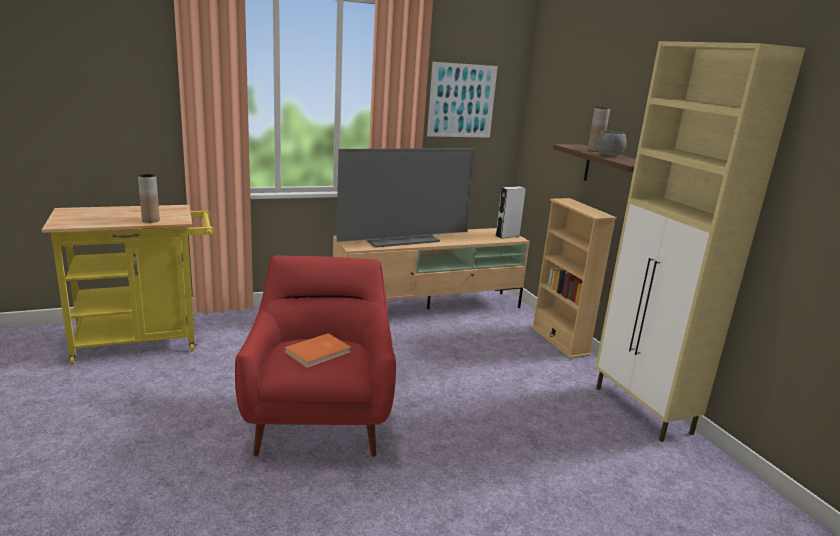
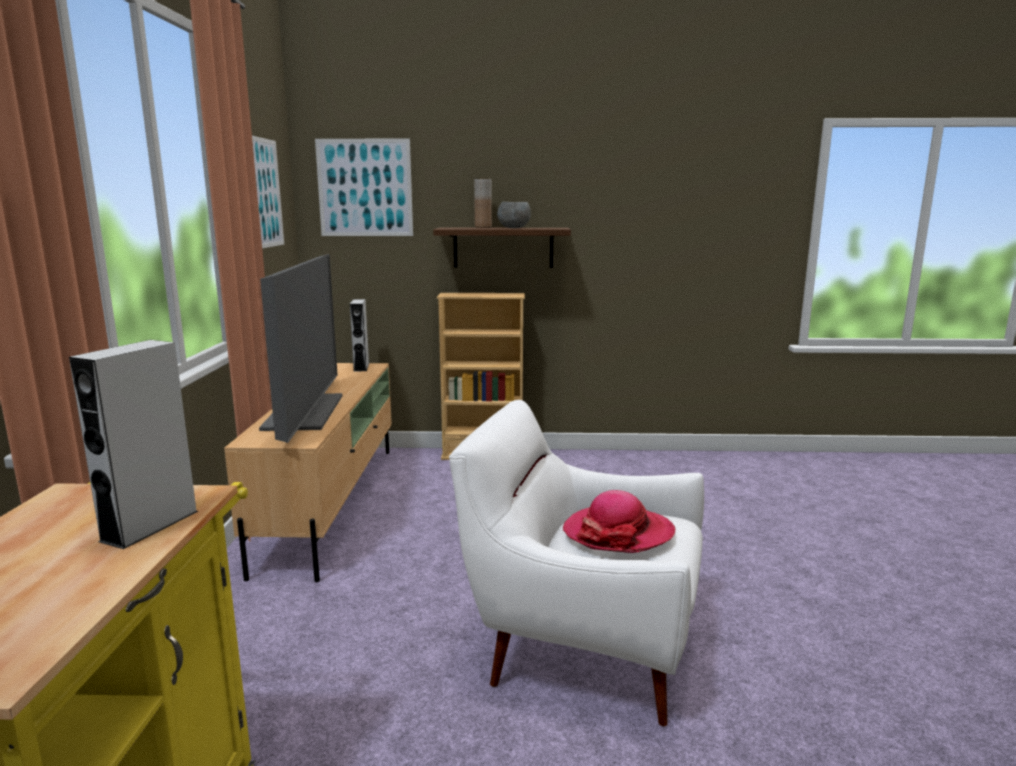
camera: 65 degrees left, 5 degrees down
brown vase [138,174,160,223] -> grey speaker [69,340,198,549]
red armchair [235,256,396,457] -> white armchair [449,400,704,726]
orange book [284,333,351,368] -> hat [563,490,675,553]
beige cabinet [595,41,805,442] -> none
none -> picture [315,139,413,236]

